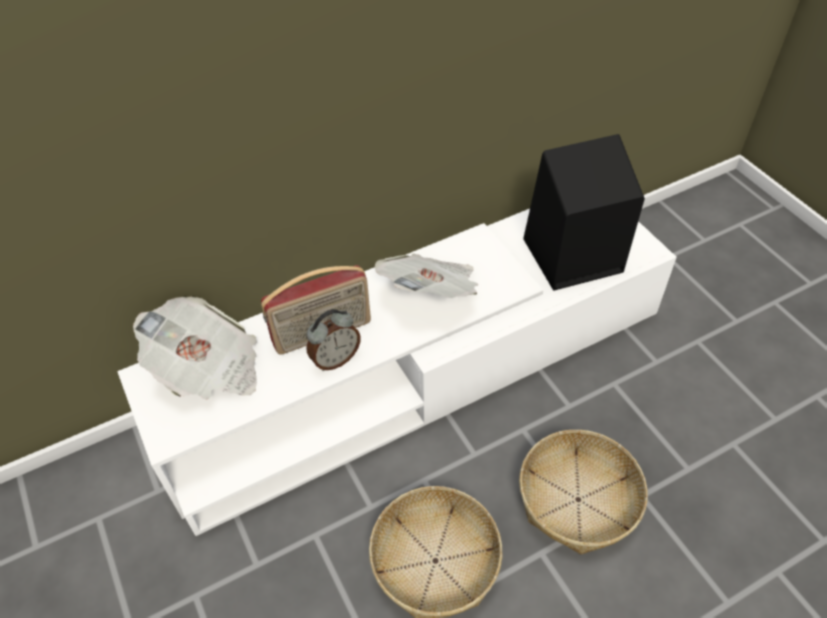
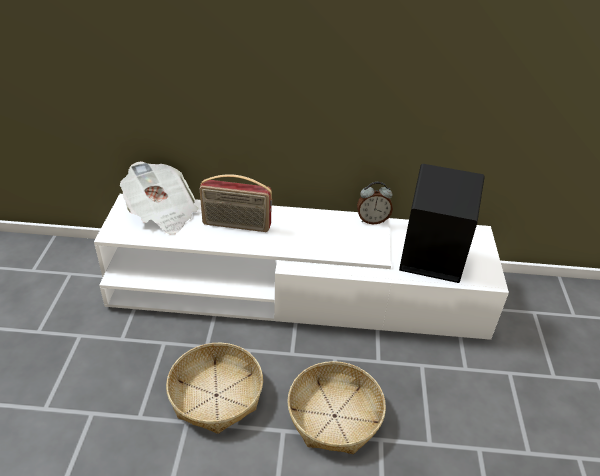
camera: 30 degrees right, 10 degrees down
alarm clock [306,309,360,371] -> alarm clock moved to [357,182,393,224]
newspaper [375,253,478,298] -> none

